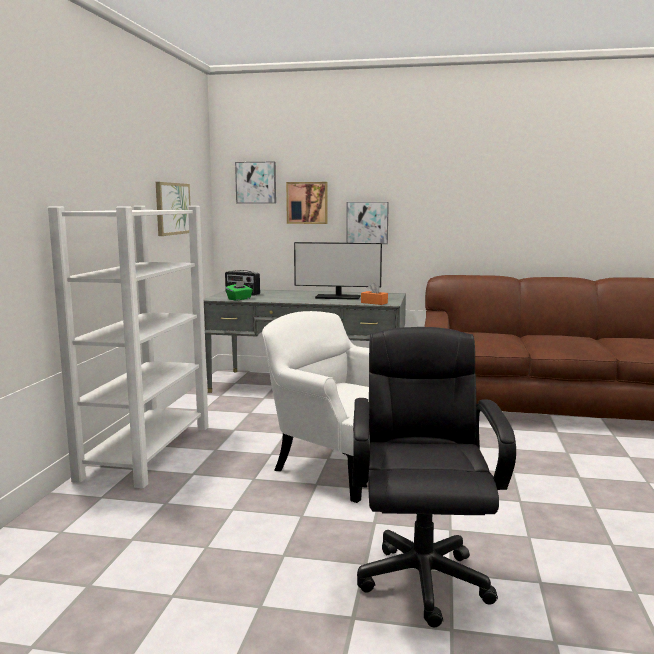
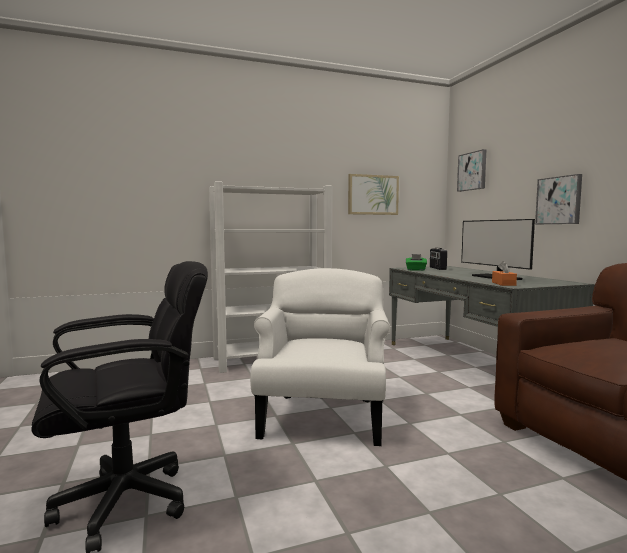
camera: 60 degrees right, 5 degrees down
picture [286,182,328,224] -> none

